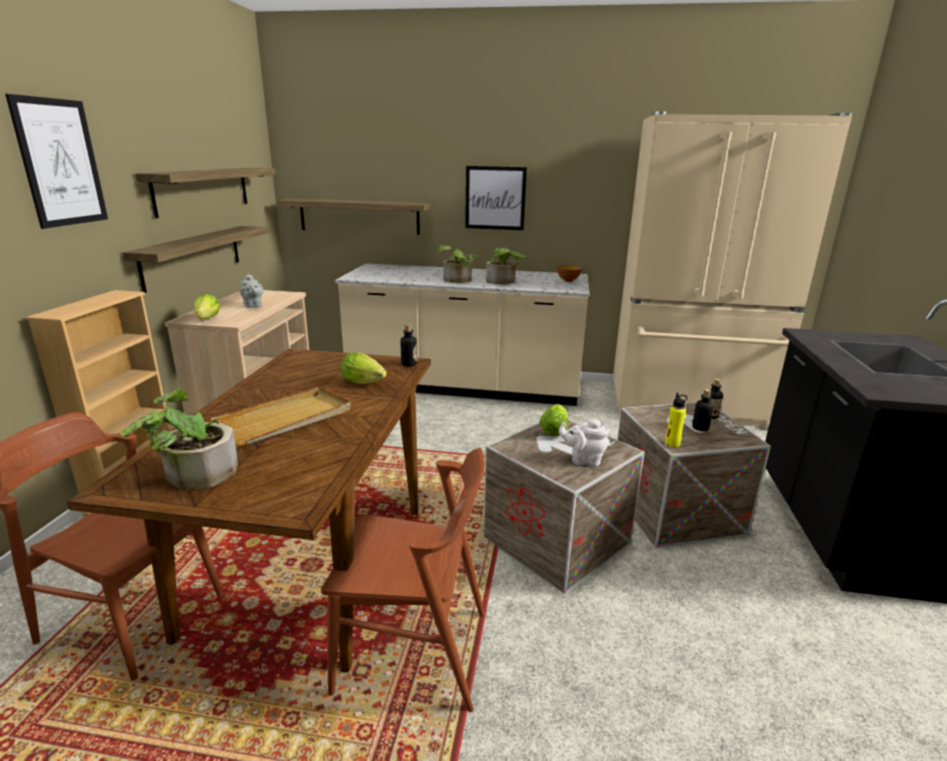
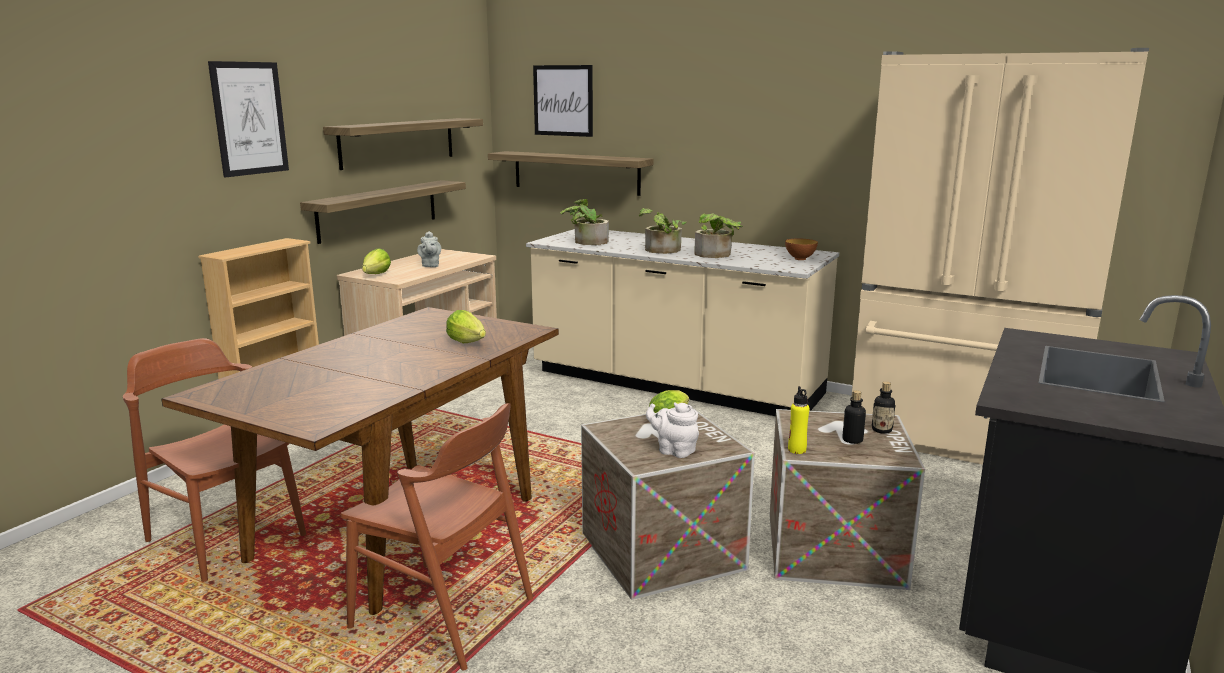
camera: 20 degrees right, 5 degrees down
potted plant [121,389,238,490] -> potted plant moved to [560,199,609,245]
beige tray [211,387,351,446] -> none
bottle [400,324,417,367] -> none
picture [465,166,527,230] -> picture moved to [533,65,593,137]

